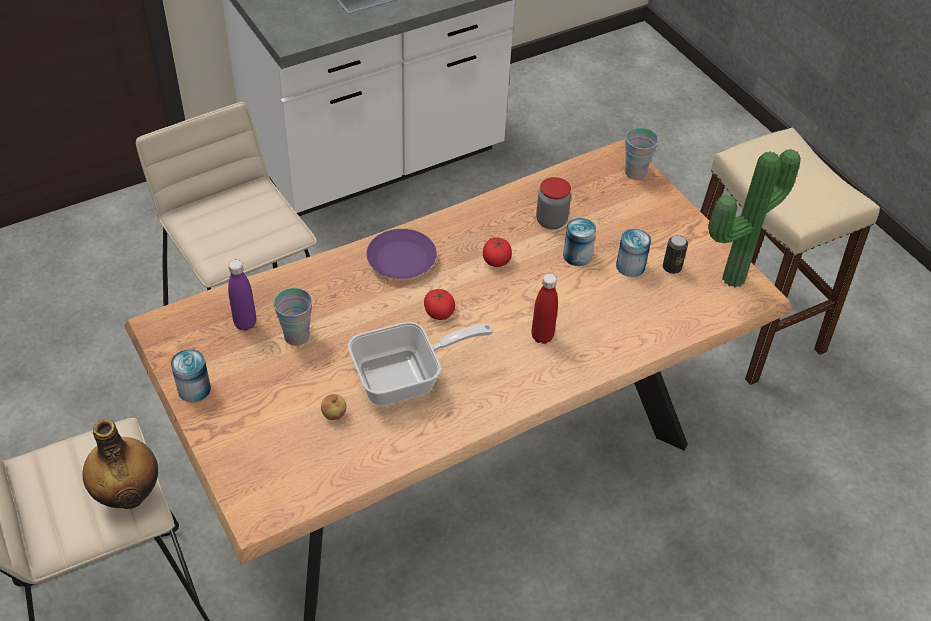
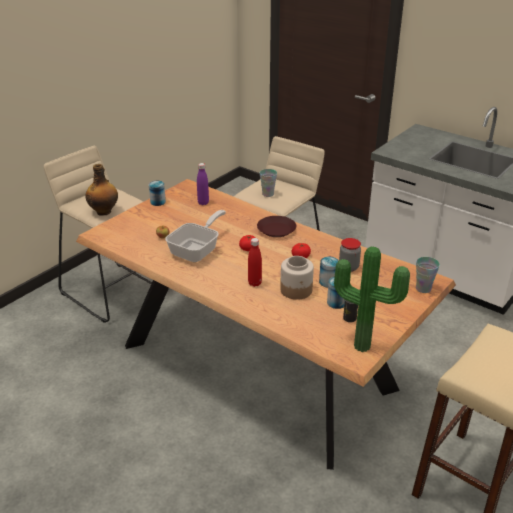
camera: 70 degrees right, 15 degrees down
cup [274,288,312,346] -> cup moved to [260,169,277,197]
frying pan [348,322,493,406] -> frying pan turned 105 degrees counterclockwise [165,210,226,262]
purple plate [366,229,437,279] -> brown plate [257,216,296,237]
none -> jar [280,256,314,300]

